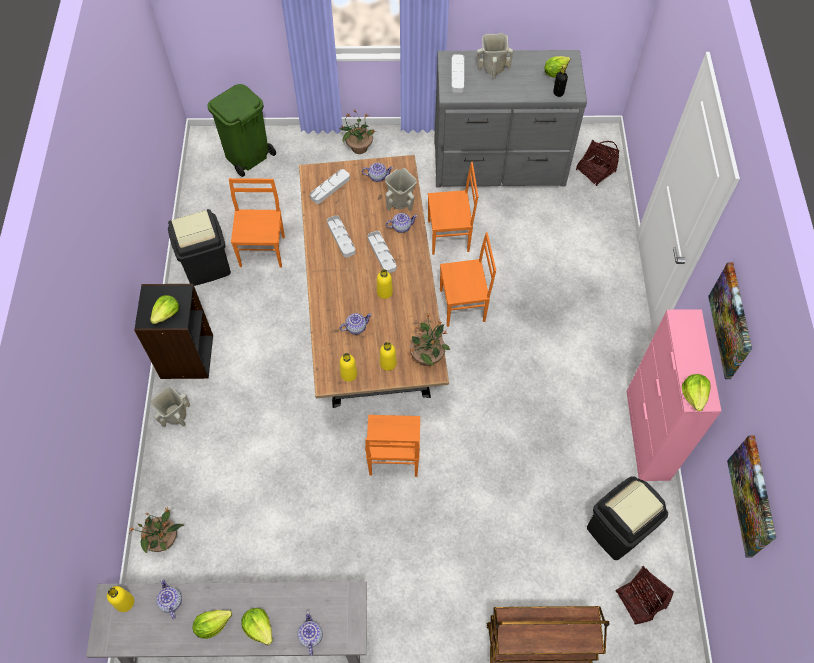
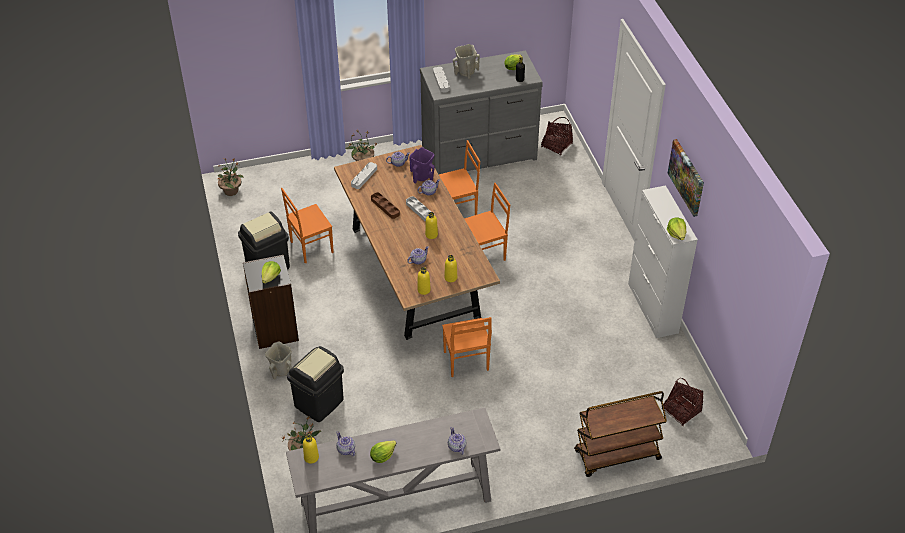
camera: 15 degrees left, 15 degrees down
green trash can [207,84,276,177] -> none
orange chair [229,178,285,268] -> orange chair turned 105 degrees counterclockwise [281,188,334,264]
lettuce [241,608,273,645] -> none
grey tray [327,215,356,257] -> brown tray [371,192,400,219]
beige vase [385,168,417,211] -> purple vase [409,147,435,184]
potted plant [410,315,450,366] -> potted plant moved to [218,158,243,196]
black trash can [587,476,668,560] -> black trash can moved to [287,346,344,422]
pink cabinet [626,309,722,481] -> white cabinet [628,186,698,338]
picture [727,435,776,558] -> none

